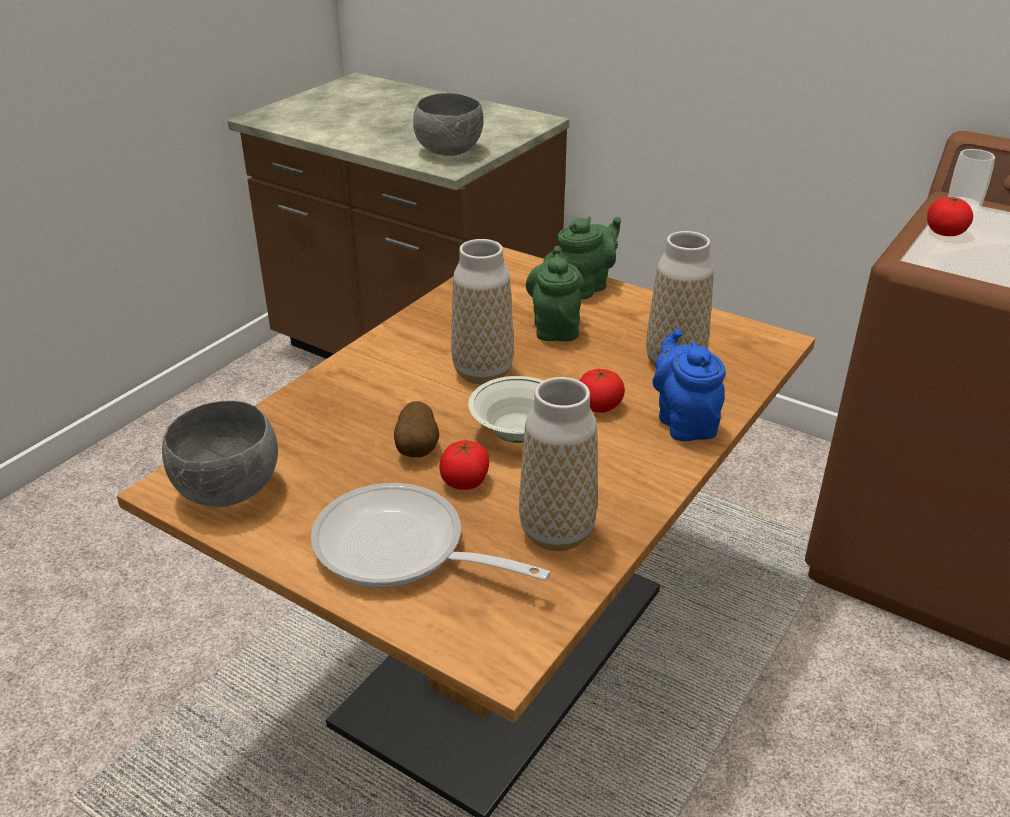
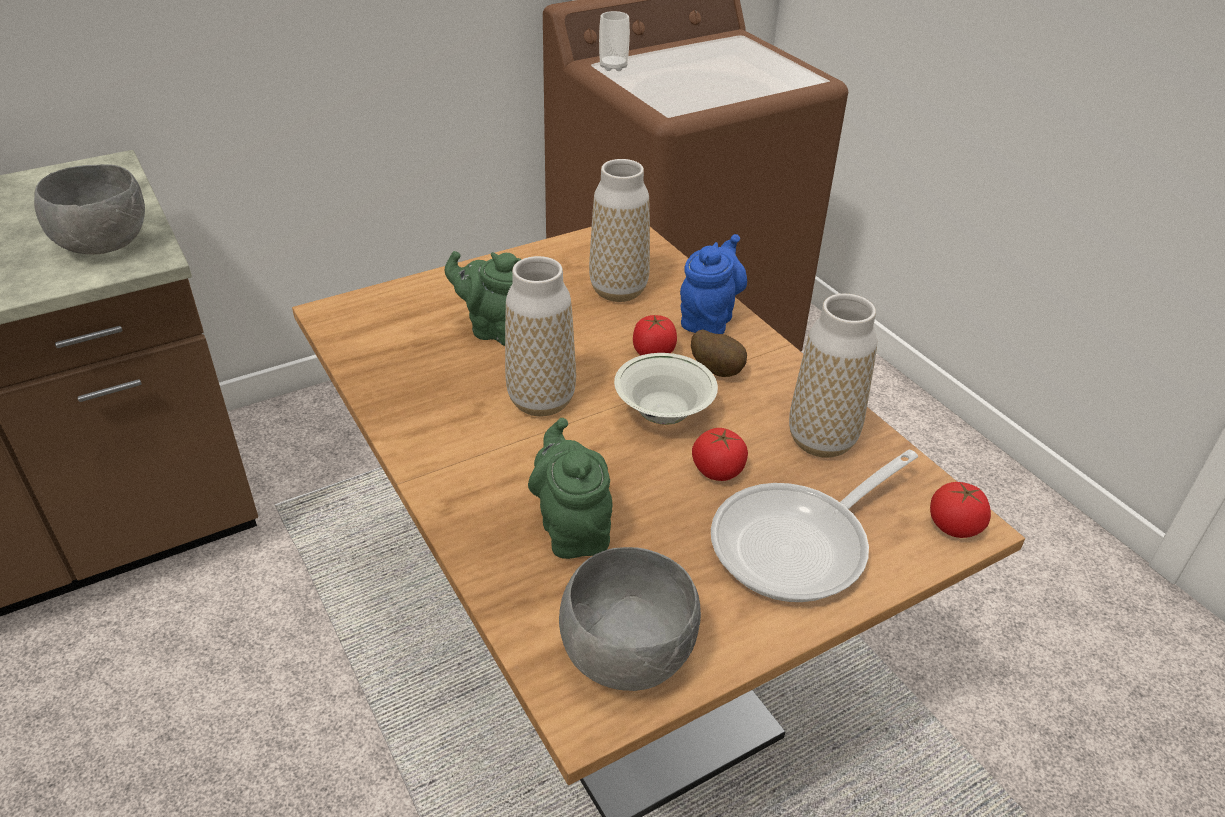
camera: 65 degrees left, 5 degrees up
potato [394,401,439,458] -> potato moved to [691,330,747,377]
green teapot [557,216,621,300] -> green teapot moved to [528,418,613,559]
blue teapot [653,329,726,441] -> blue teapot turned 105 degrees clockwise [680,234,747,334]
tomato [927,197,973,236] -> tomato moved to [930,482,991,538]

